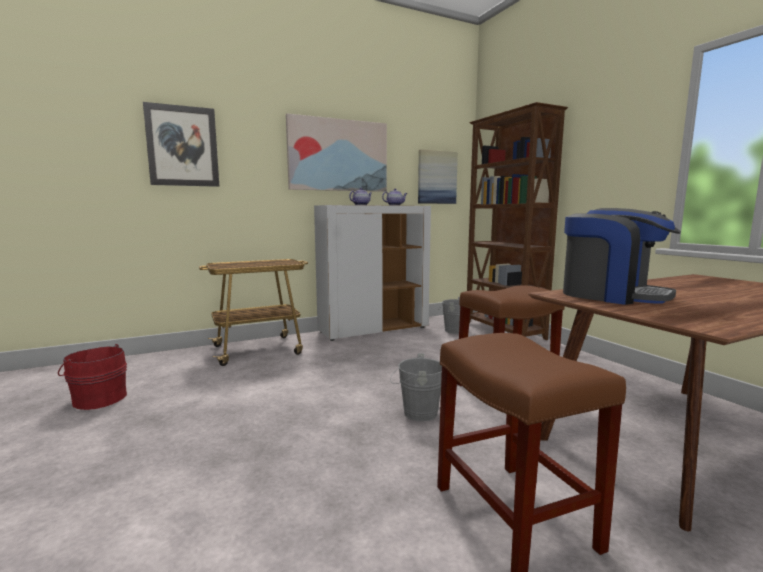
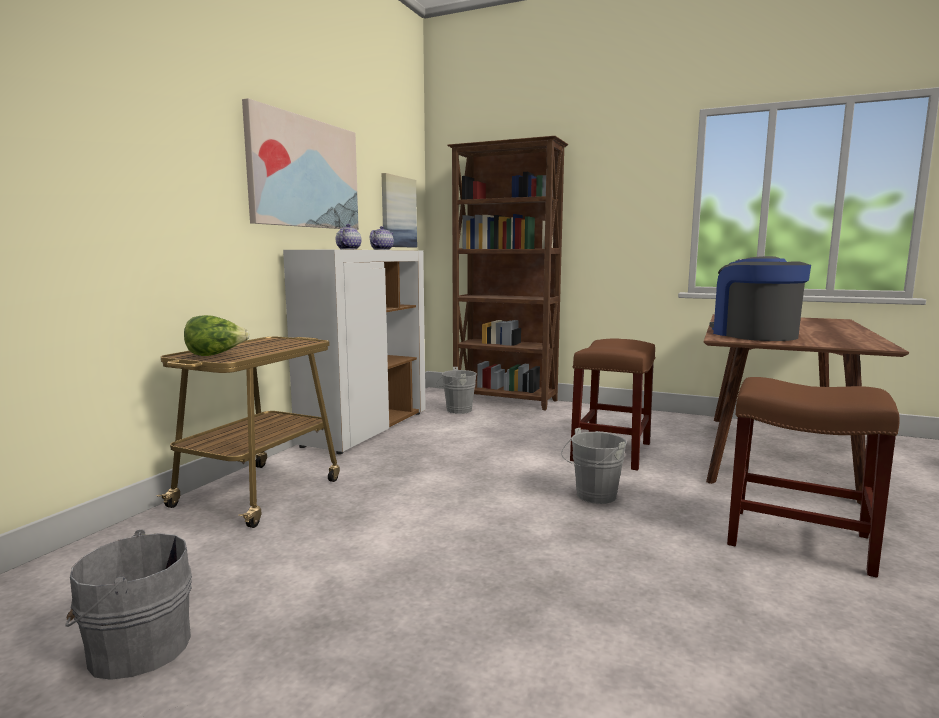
camera: 40 degrees left, 0 degrees up
red bucket [58,344,127,410] -> grey bucket [65,530,192,680]
picture [143,102,219,187] -> none
coffee machine [563,208,681,305] -> coffee machine turned 105 degrees counterclockwise [709,256,811,341]
none -> lettuce [184,315,250,356]

